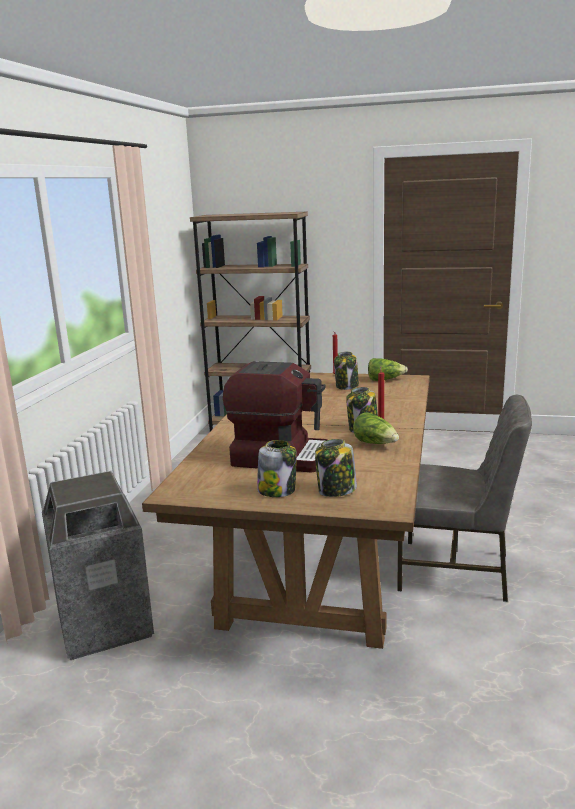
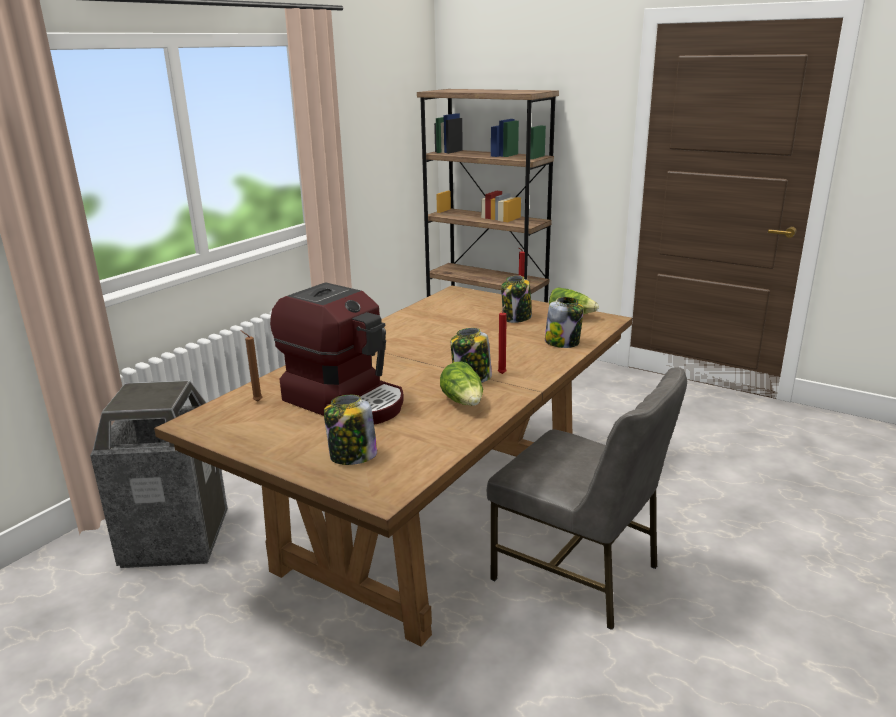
camera: 20 degrees right, 5 degrees up
jar [257,440,297,497] -> jar moved to [545,297,584,348]
none -> brown candle [240,330,262,401]

